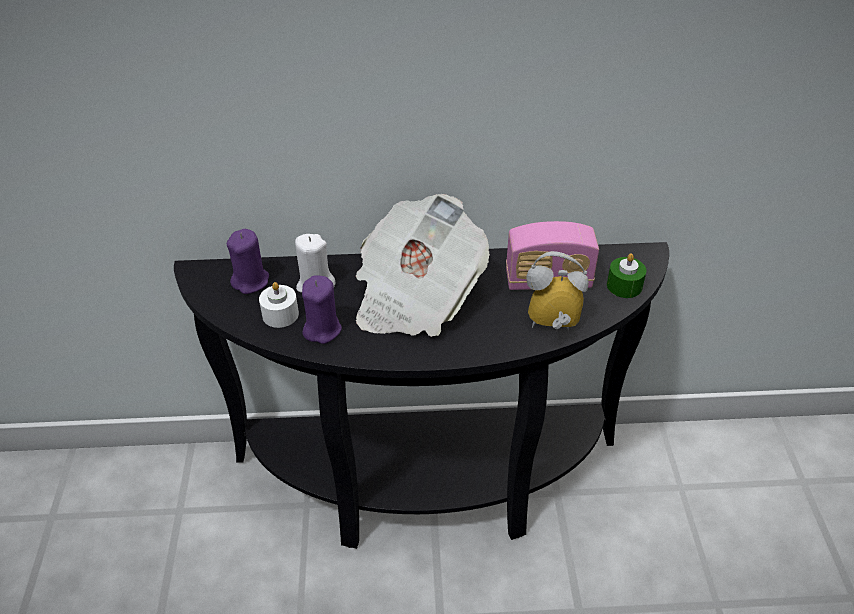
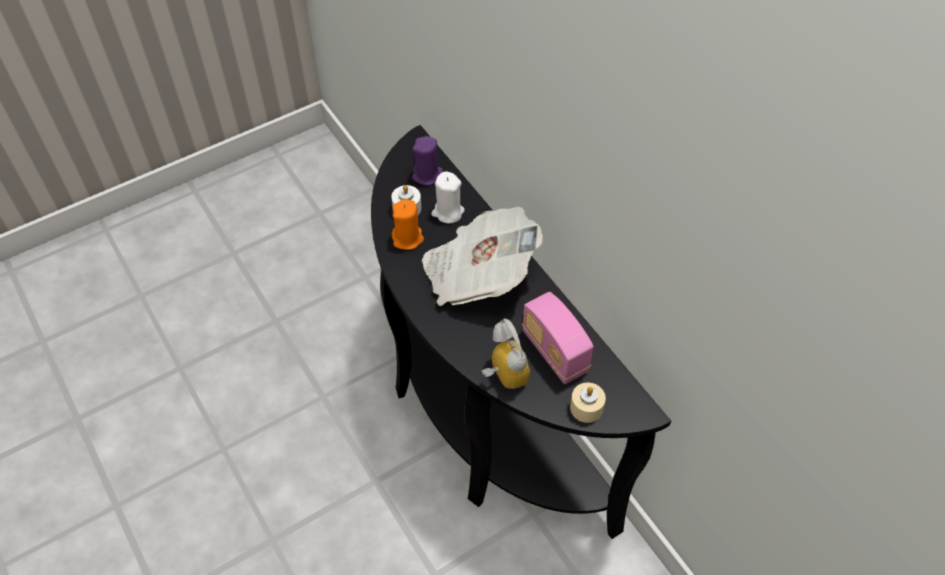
camera: 60 degrees right, 10 degrees up
purple candle [302,275,342,344] -> orange candle [392,199,424,250]
green candle [607,253,646,298] -> beige candle [570,382,606,423]

